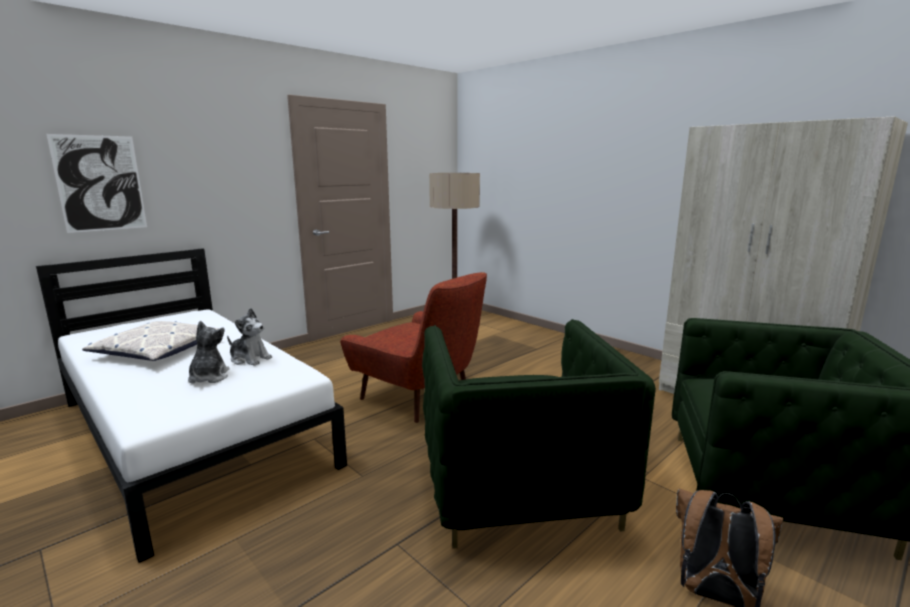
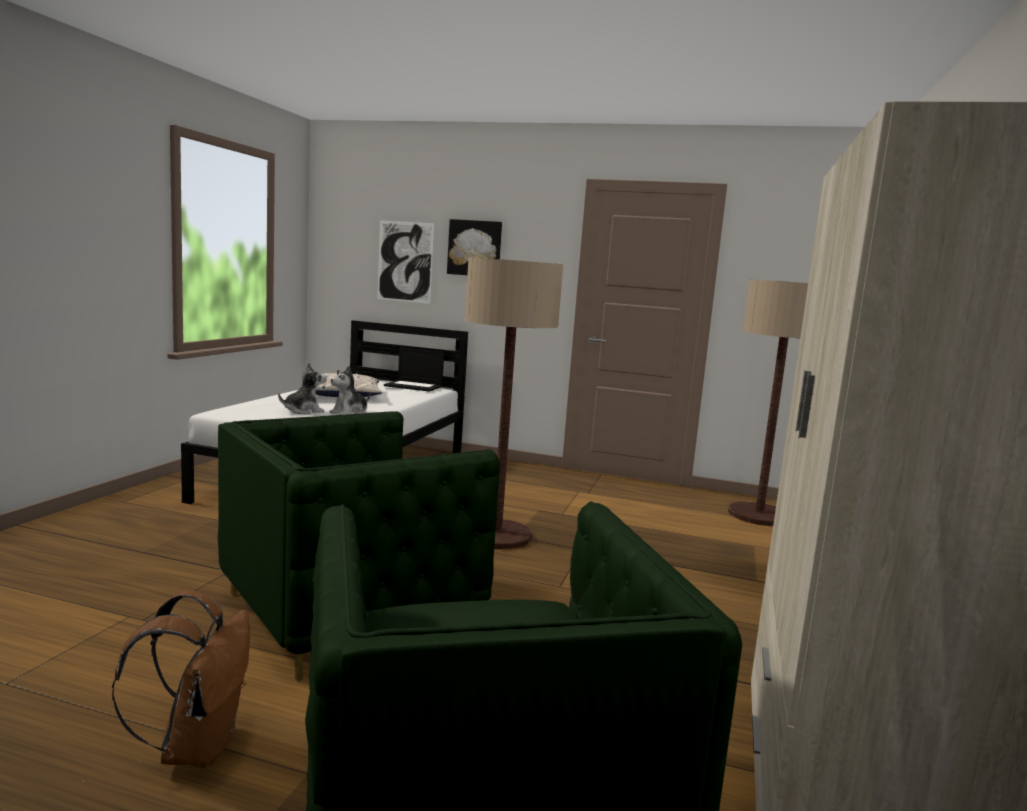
camera: 60 degrees right, 5 degrees down
plush toy [227,308,272,366] -> plush toy turned 45 degrees clockwise [329,366,371,415]
red armchair [340,272,487,423] -> floor lamp [465,258,563,549]
none -> laptop [384,347,444,392]
none -> picture [447,219,502,275]

